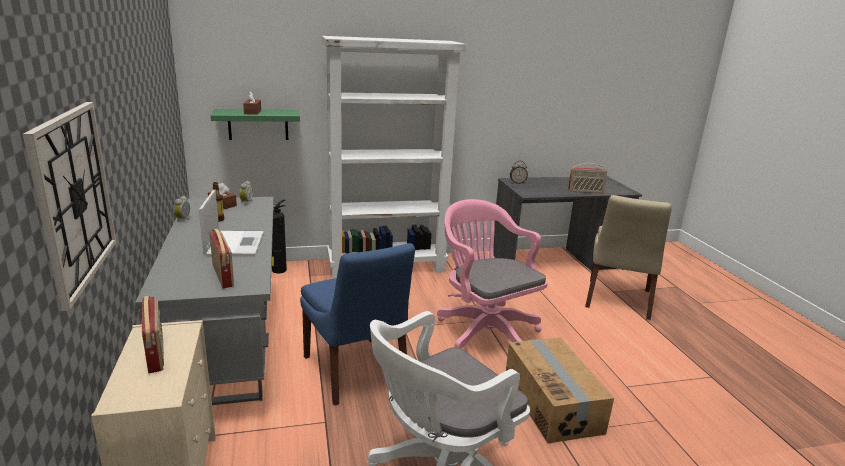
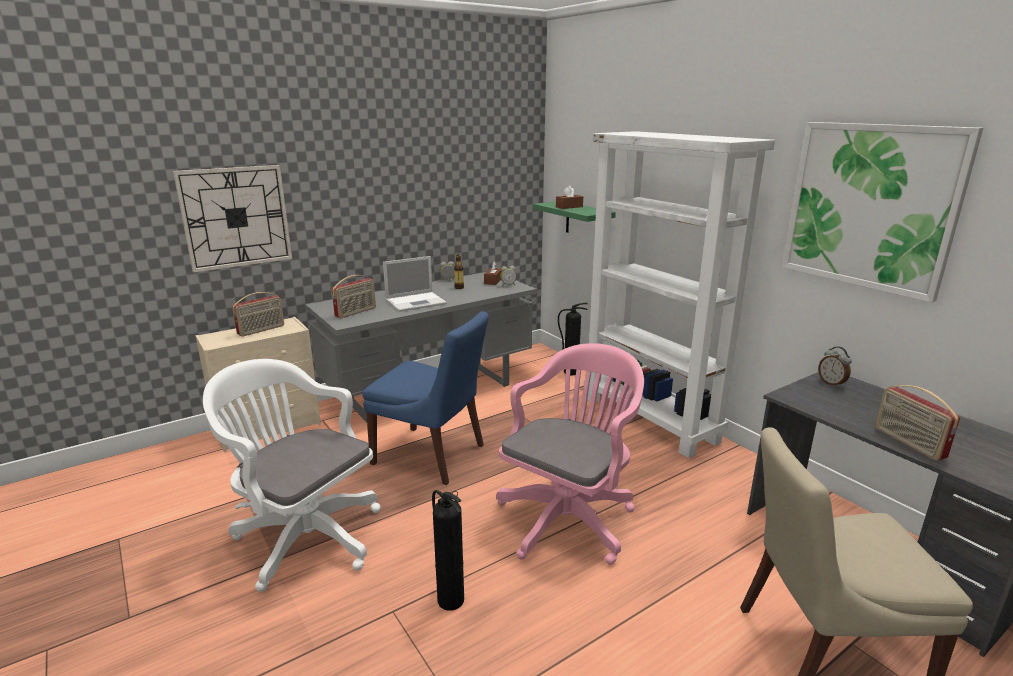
camera: 70 degrees right, 0 degrees up
blue chair [300,243,415,406] -> blue chair turned 105 degrees counterclockwise [363,311,489,485]
cardboard box [506,337,614,444] -> fire extinguisher [432,490,464,611]
none -> picture [782,122,983,303]

